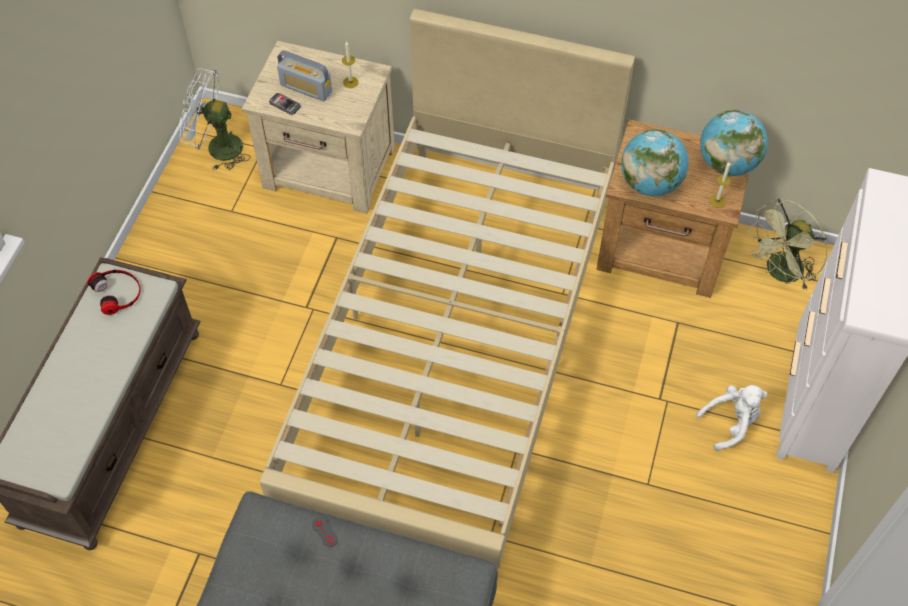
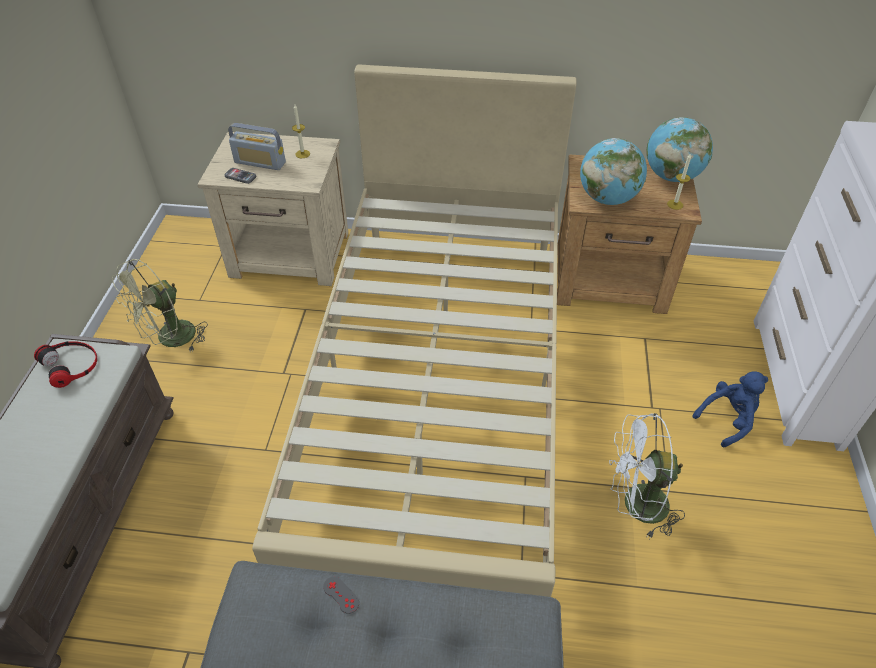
camera: 10 degrees left, 10 degrees down
white fan [179,68,250,170] -> white fan moved to [609,413,685,539]
white plush toy [696,385,768,451] -> blue plush toy [692,371,768,447]
green fan [748,199,827,291] -> green fan moved to [112,259,208,352]

